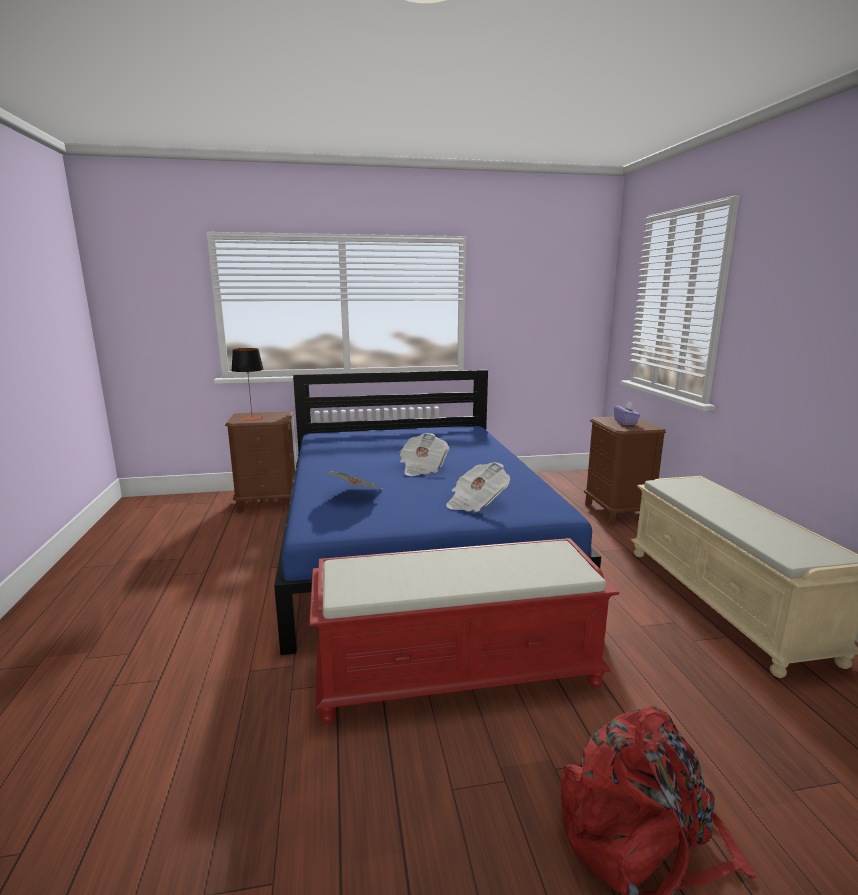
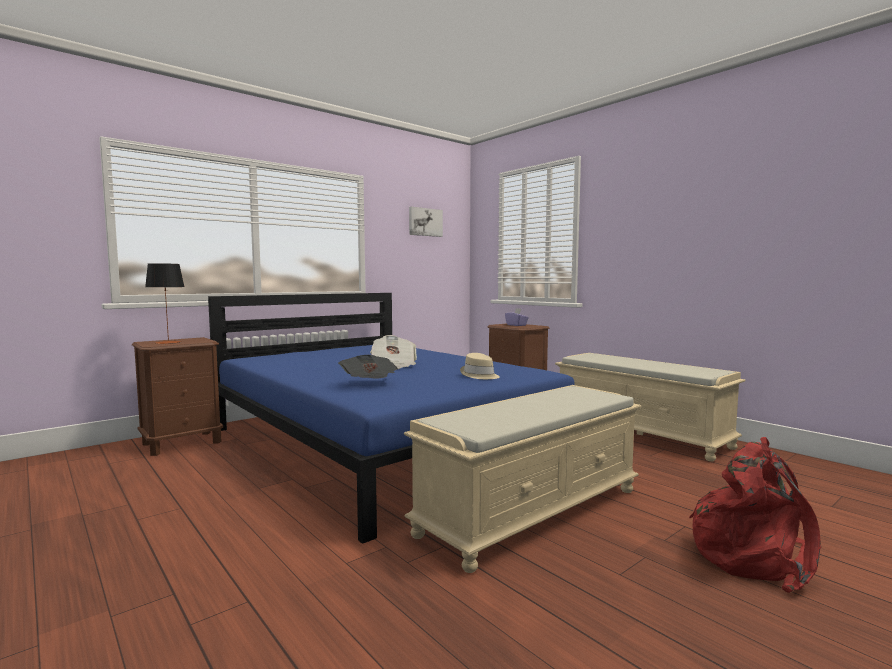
camera: 30 degrees left, 10 degrees down
red bench [309,538,619,724] -> beige bench [404,385,641,573]
newspaper [446,462,510,512] -> beige hat [460,353,500,379]
none -> picture [409,207,443,237]

